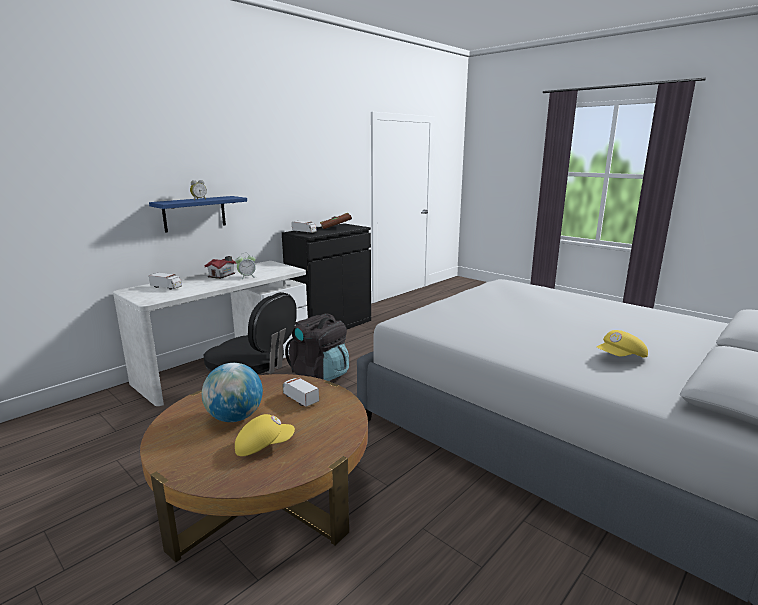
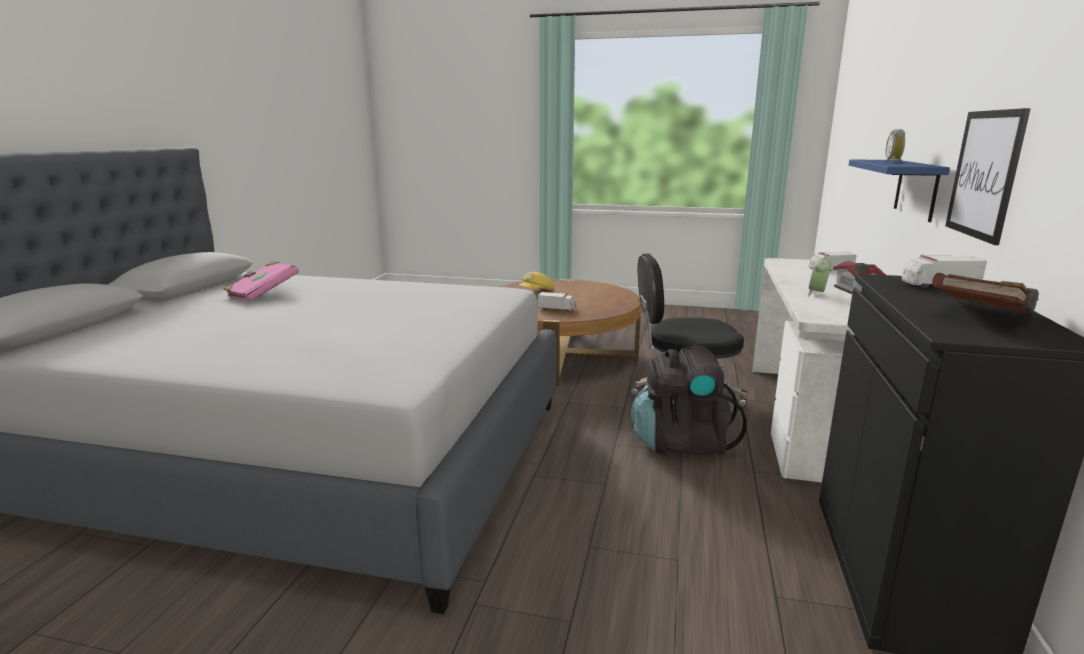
camera: 150 degrees right, 0 degrees up
globe [202,363,263,422] -> none
yellow cap [597,330,648,358] -> pink book [224,261,299,301]
none -> picture [945,108,1031,245]

